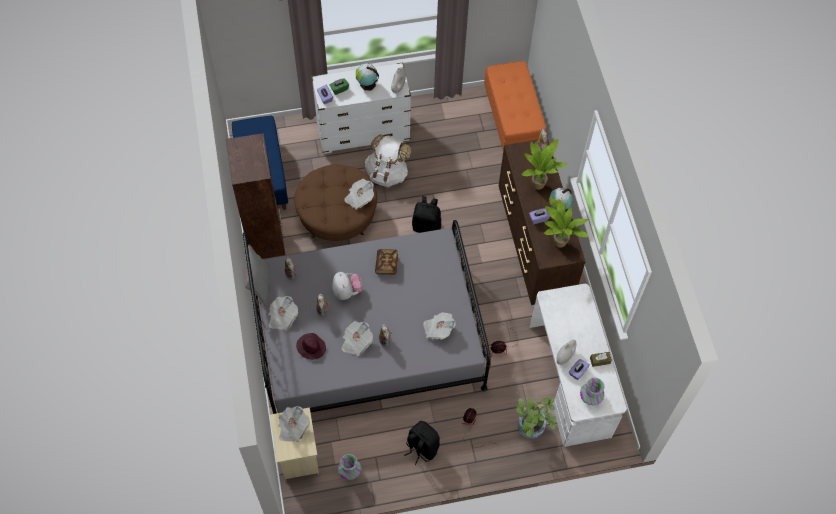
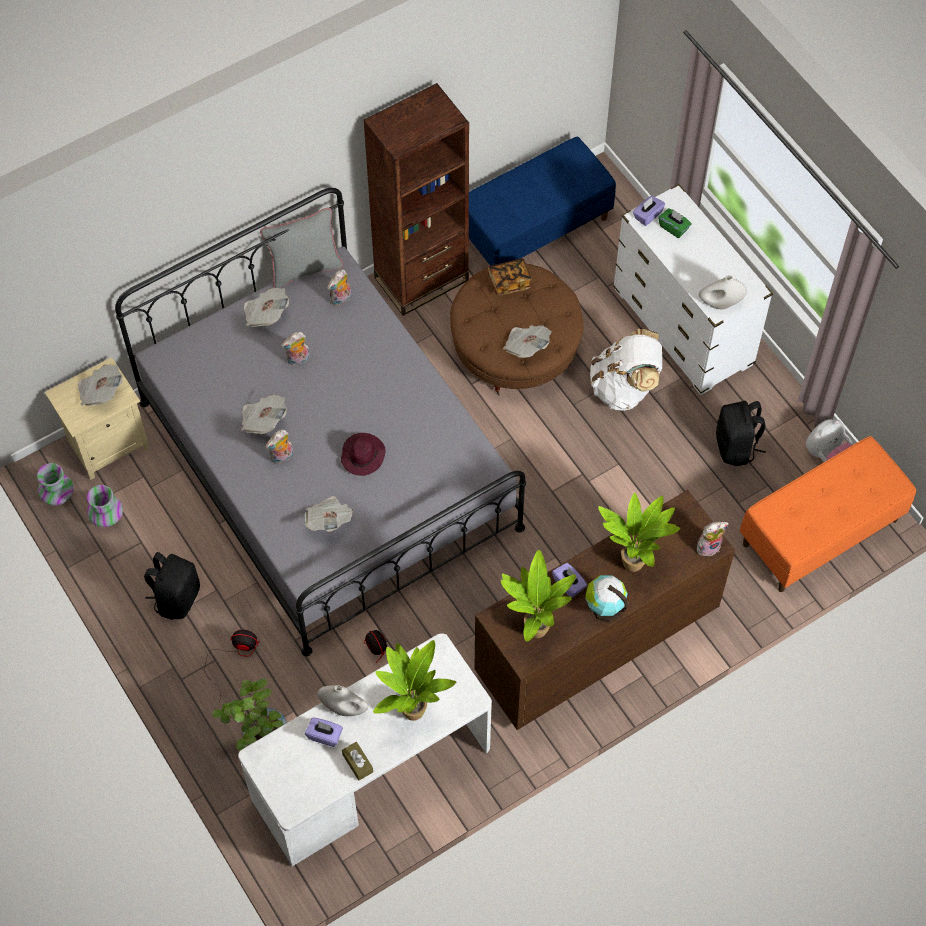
camera: 70 degrees right, 0 degrees up
purple hat [296,333,326,360] -> purple hat moved to [341,433,386,476]
plush toy [333,272,362,300] -> plush toy moved to [806,419,853,462]
globe [356,63,379,90] -> none
book [375,249,398,275] -> book moved to [488,258,532,296]
black backpack [412,196,441,233] -> black backpack moved to [716,401,766,466]
vase [580,378,604,405] -> vase moved to [37,463,74,505]
none -> potted plant [373,640,456,721]

